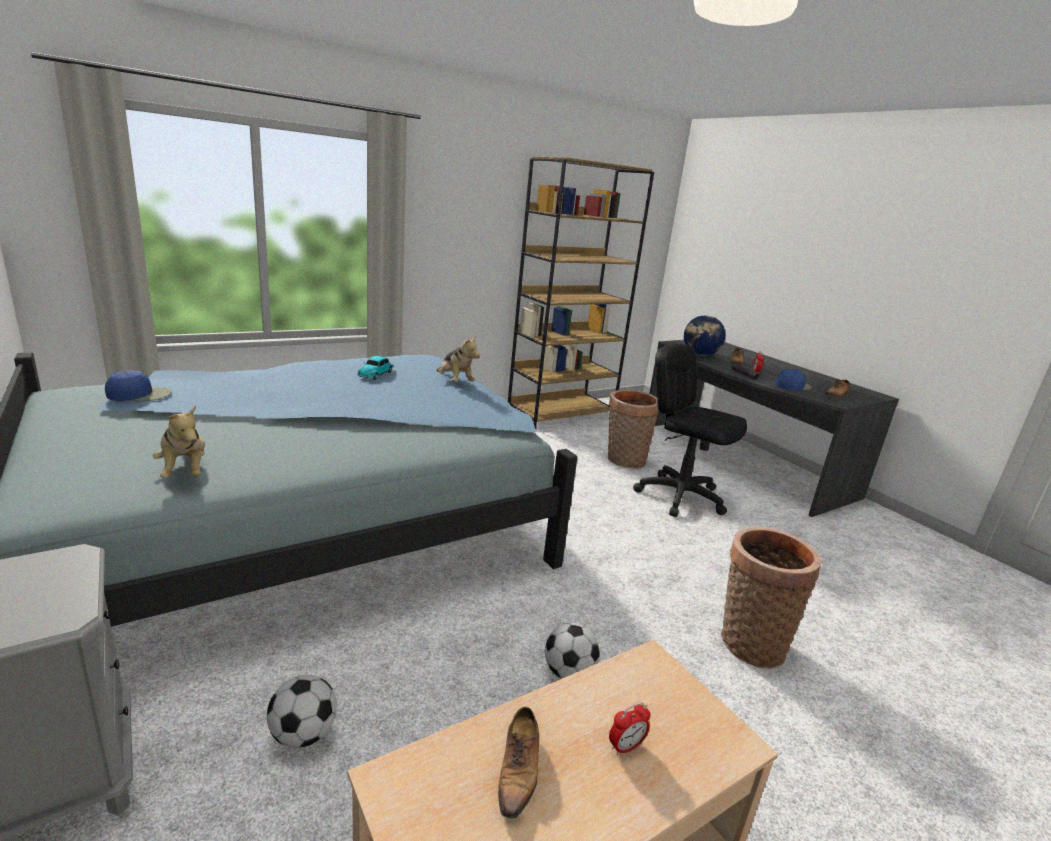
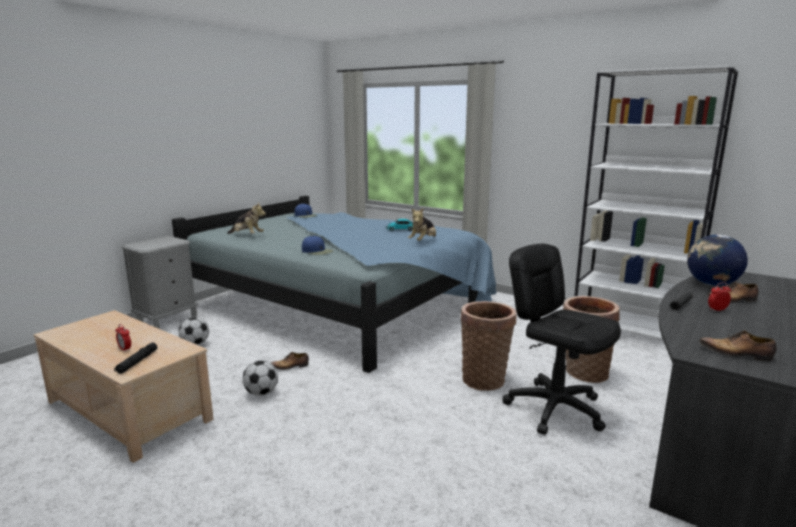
camera: 70 degrees right, 5 degrees down
plush toy [153,405,205,478] -> plush toy turned 105 degrees counterclockwise [227,202,266,234]
shoe [498,707,539,818] -> shoe moved to [271,352,309,370]
brown bookcase [508,156,654,429] -> white bookcase [574,65,738,340]
black office chair [633,344,747,517] -> black office chair turned 60 degrees counterclockwise [502,244,621,435]
basket [721,527,822,668] -> basket moved to [461,301,517,391]
blue cap [775,369,812,391] -> blue cap moved to [302,236,333,255]
none -> black flashlight [114,342,157,374]

